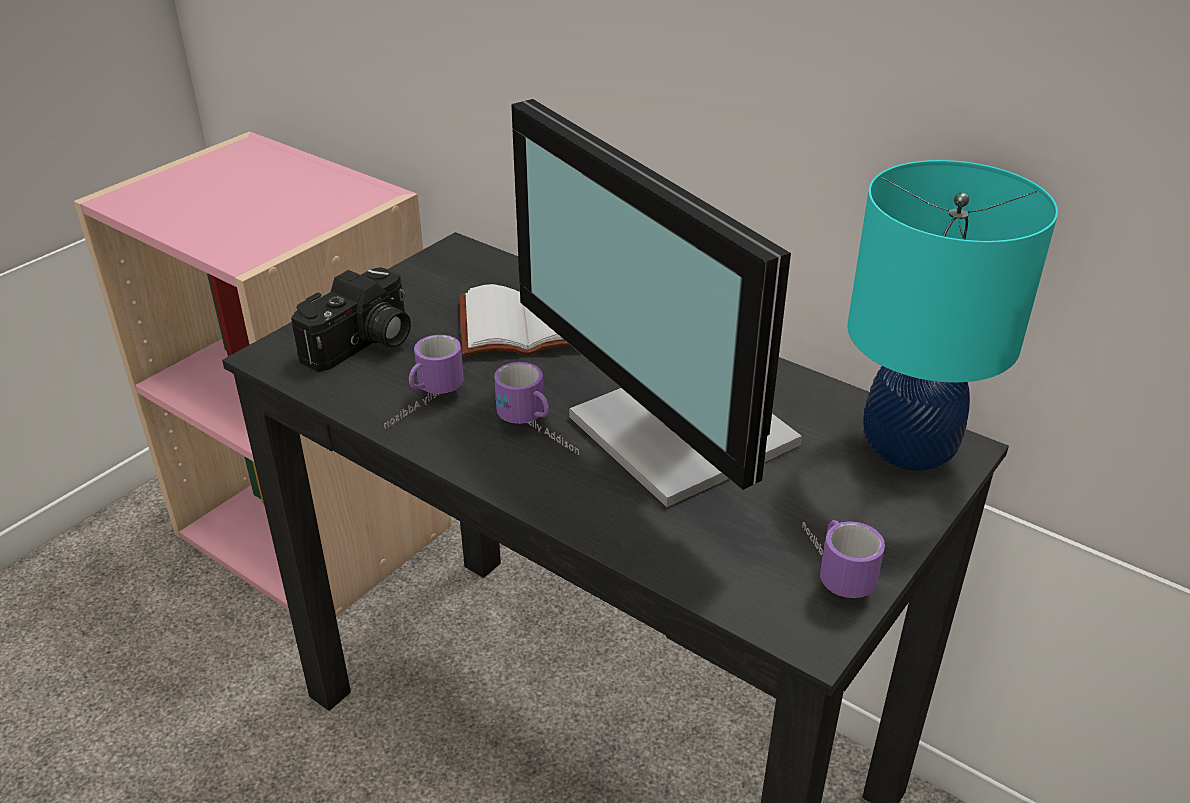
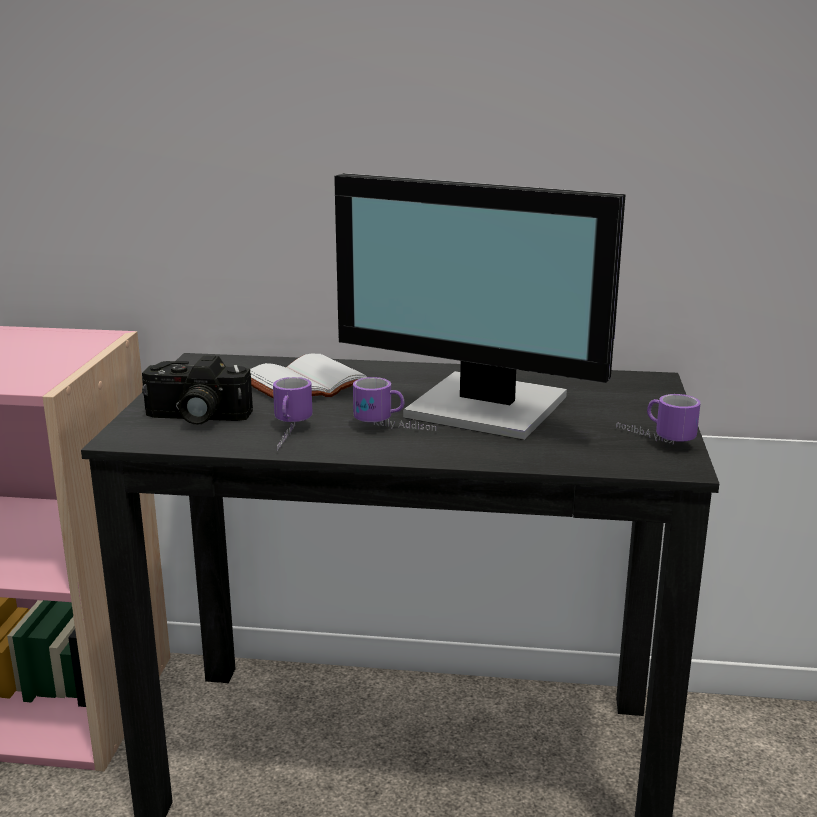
camera: 30 degrees left, 15 degrees down
camera [291,267,411,372] -> camera turned 90 degrees clockwise [142,355,253,425]
turquoise table lamp [847,160,1058,471] -> none

